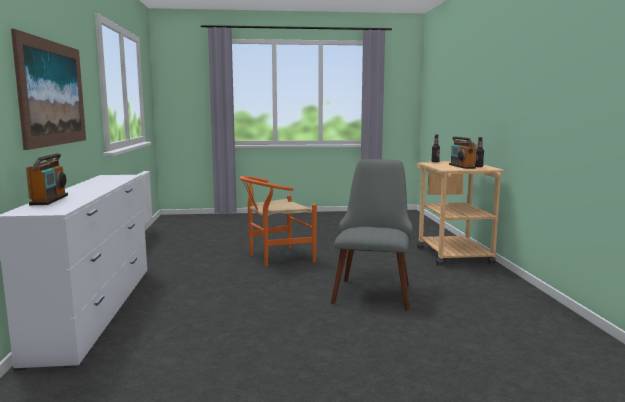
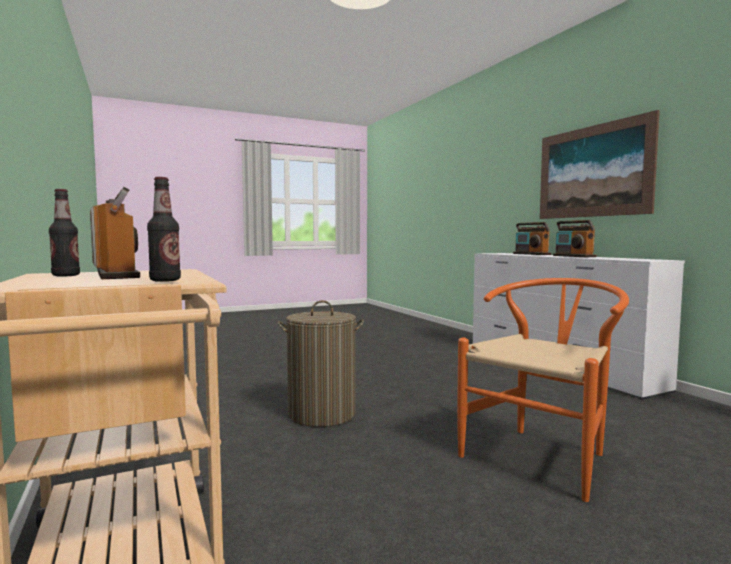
camera: 160 degrees right, 5 degrees down
grey chair [331,159,413,311] -> laundry basket [277,300,364,427]
none -> radio [553,220,597,257]

